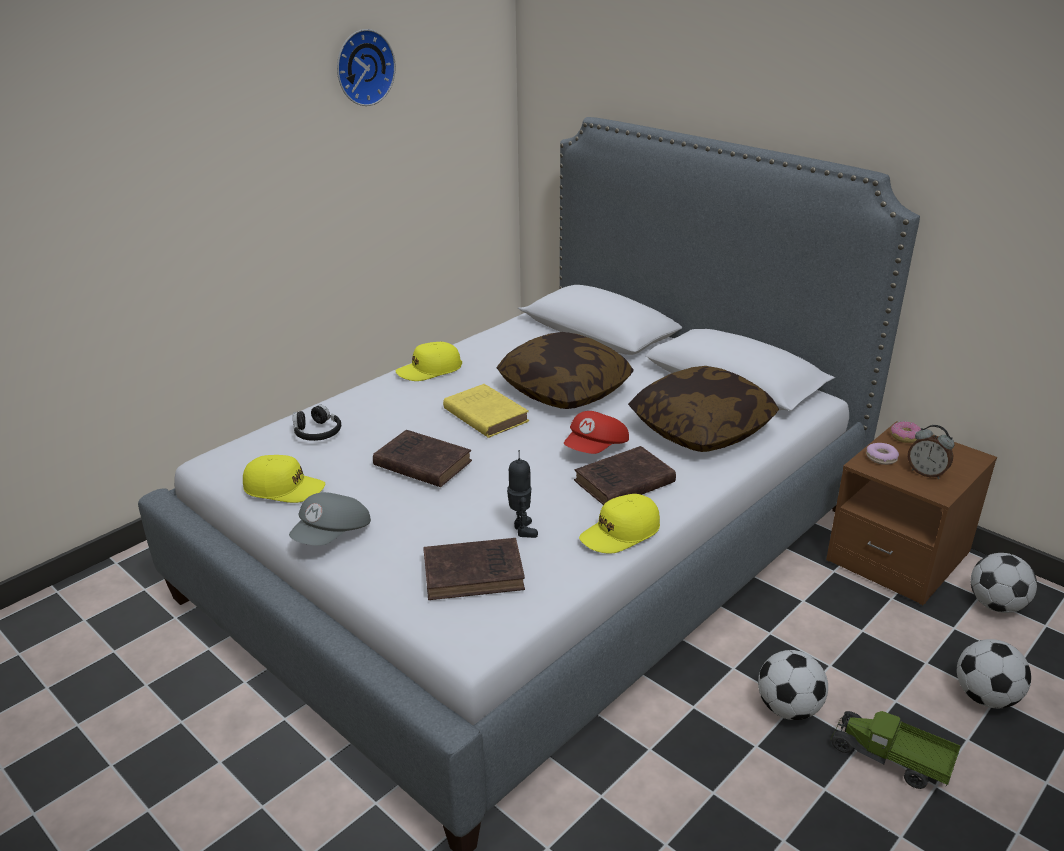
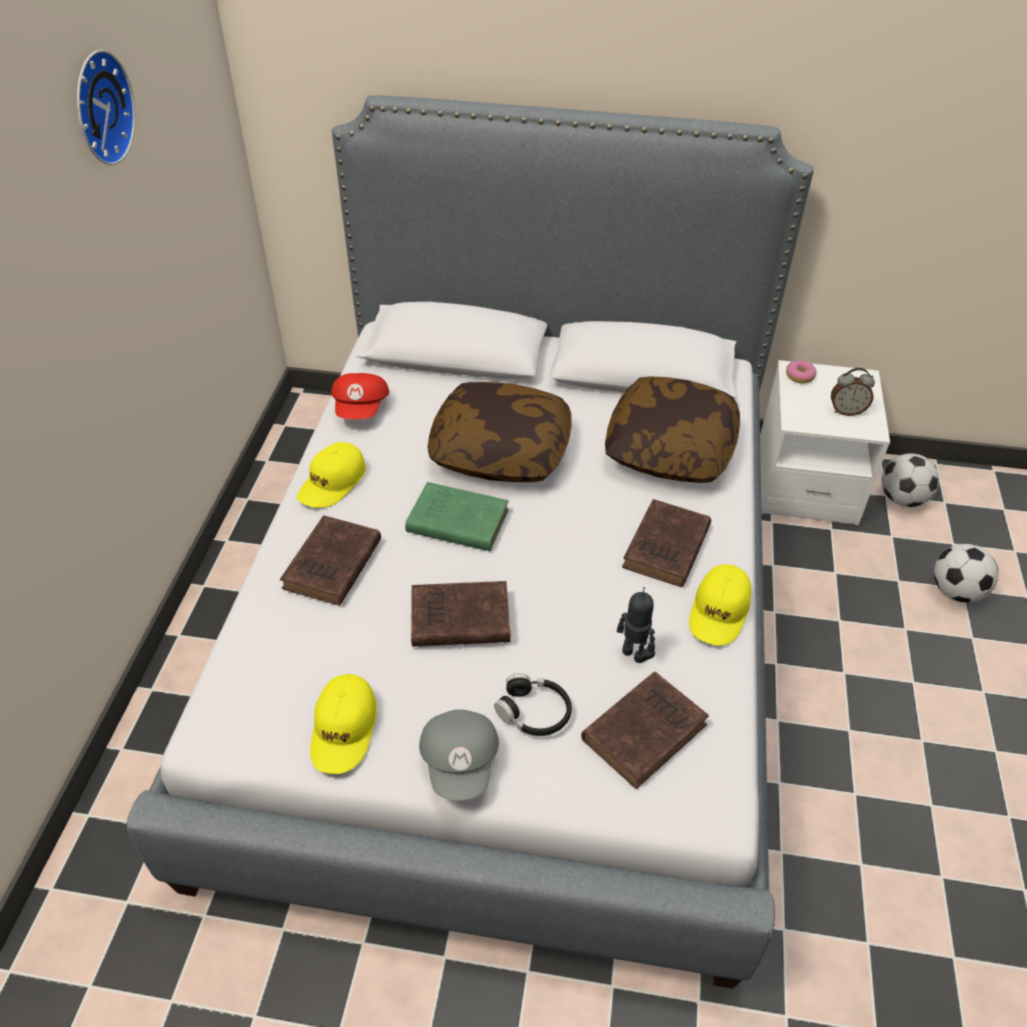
camera: 35 degrees left, 15 degrees up
yellow cap [243,455,325,503] -> yellow cap turned 120 degrees clockwise [310,674,377,774]
black headphones [293,404,341,441] -> black headphones moved to [494,673,572,736]
yellow book [443,384,529,438] -> green book [405,482,509,551]
red cap [564,411,629,454] -> red cap moved to [331,373,389,419]
football [758,650,828,720] -> none
brown nightstand [826,421,997,605] -> white nightstand [760,360,890,525]
toy truck [830,711,961,789] -> none
donut [866,443,899,465] -> none
none -> brown book [280,515,381,606]

